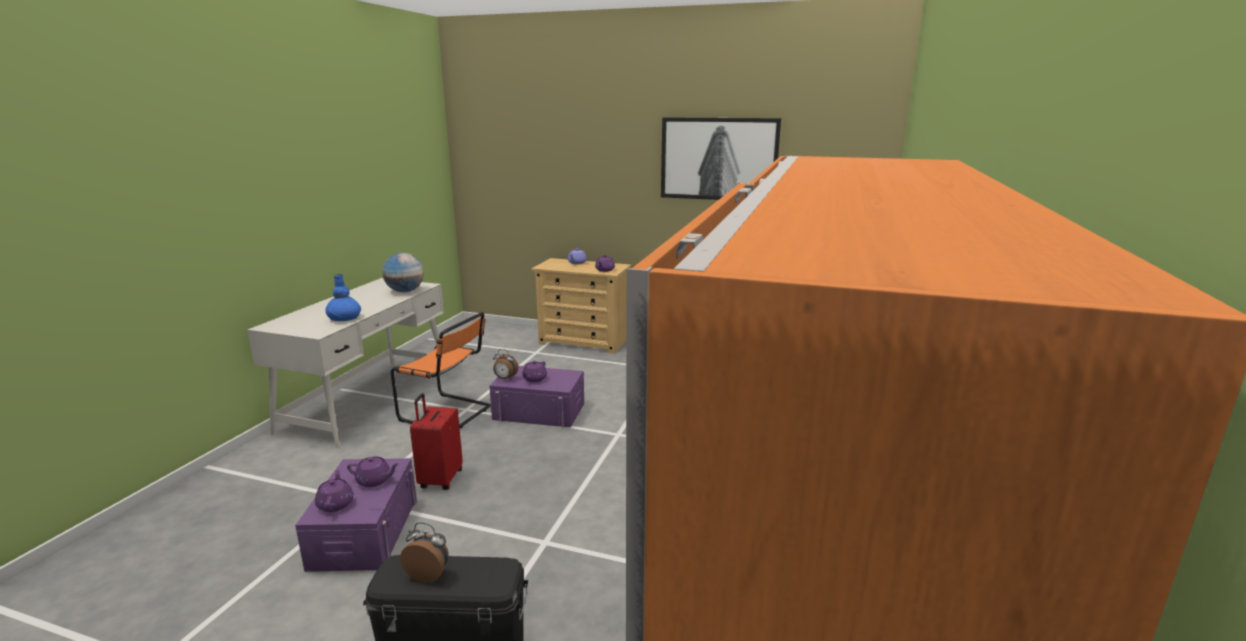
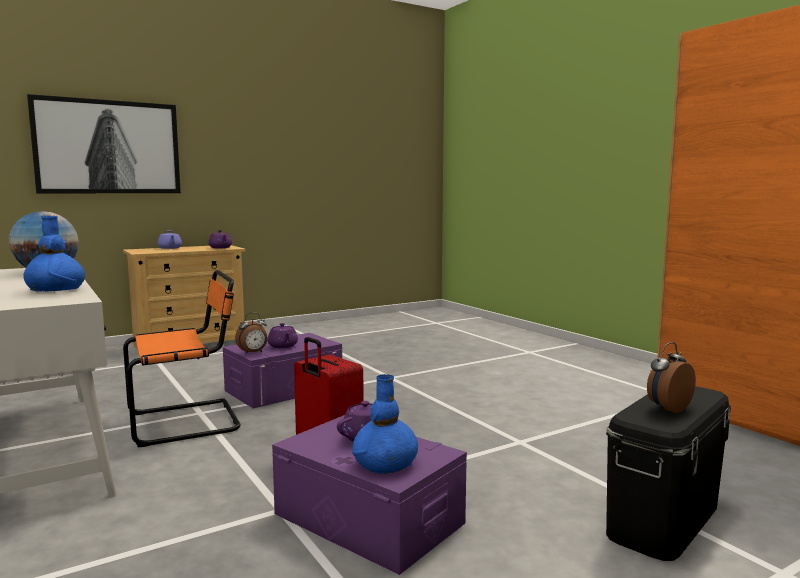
camera: 50 degrees left, 10 degrees down
purple teapot [315,470,354,512] -> blue vase [352,374,418,474]
picture [661,117,781,200] -> picture moved to [27,94,181,193]

